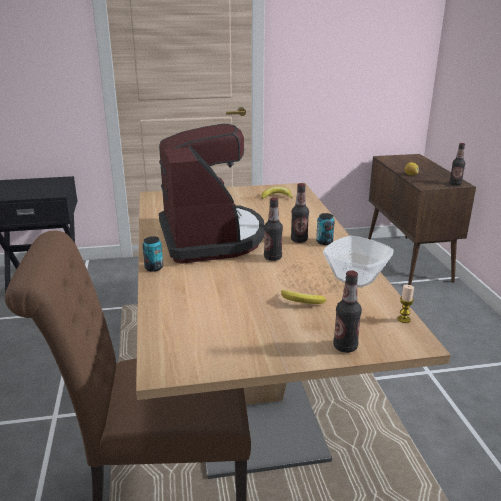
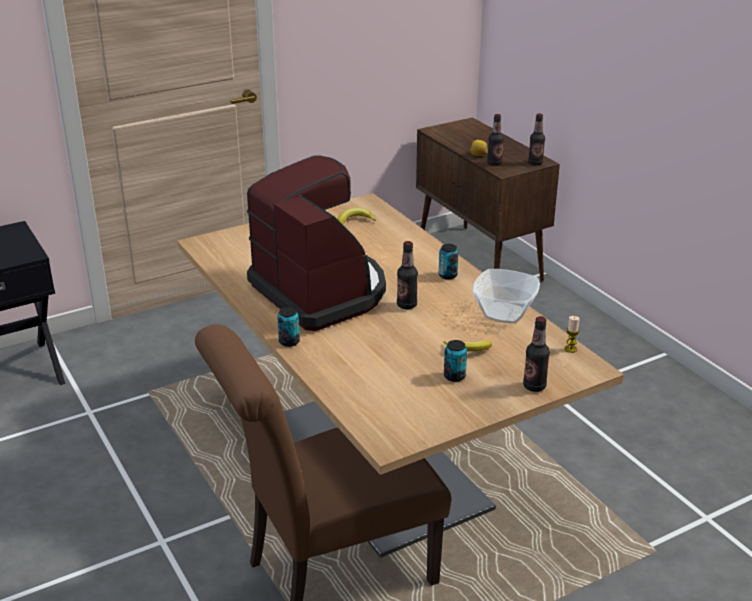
camera: 20 degrees left, 5 degrees up
bottle [291,183,309,243] -> bottle moved to [487,114,504,166]
none -> can [444,340,467,382]

